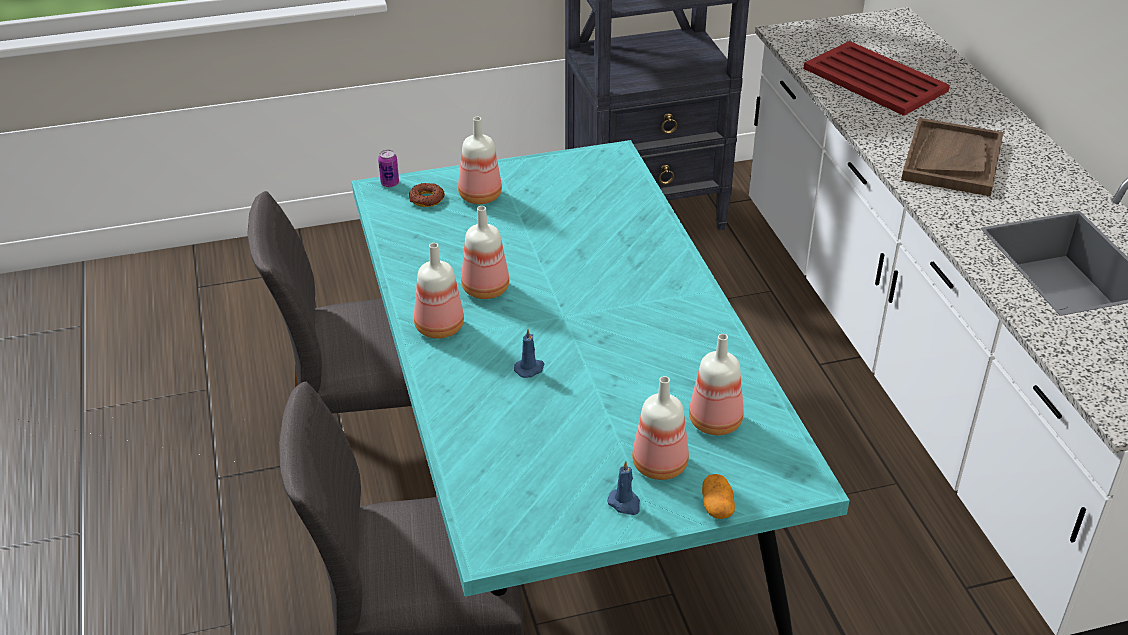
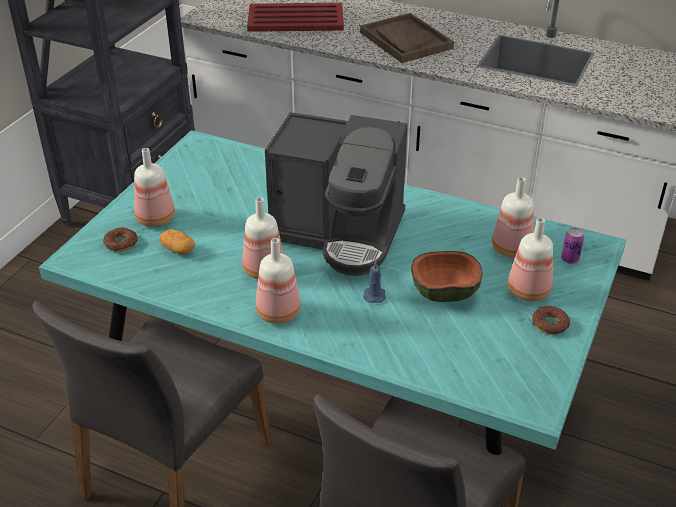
camera: 50 degrees left, 0 degrees up
can [378,150,399,187] -> can moved to [561,228,584,264]
blue candle [607,461,640,515] -> donut [532,306,570,334]
potato [702,474,735,519] -> potato moved to [160,229,195,254]
none -> coffee machine [265,112,407,276]
none -> bowl [411,251,483,302]

